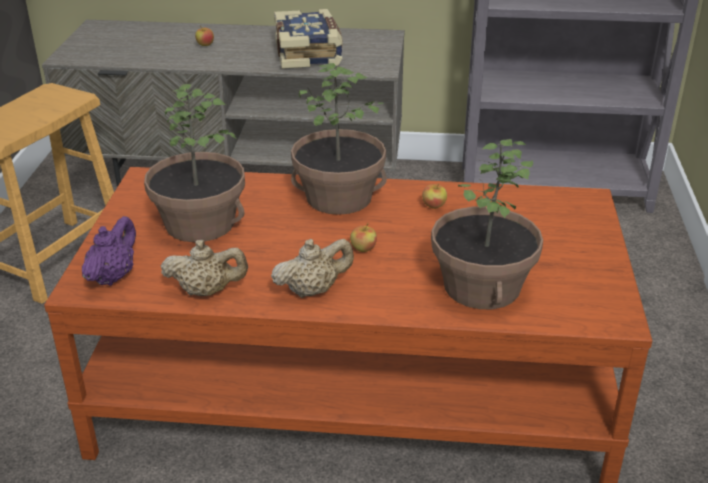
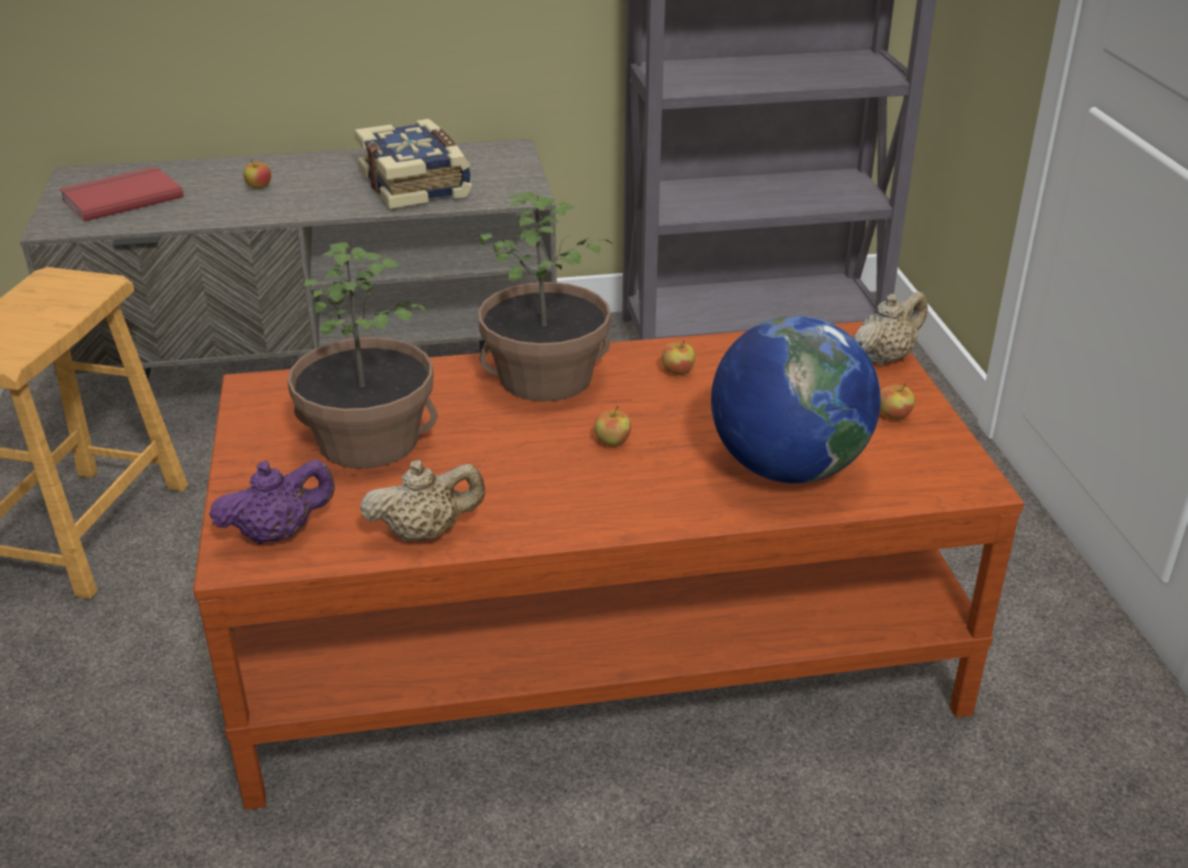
camera: 15 degrees left, 0 degrees up
purple teapot [82,216,136,286] -> purple teapot turned 60 degrees clockwise [209,459,335,545]
beige teapot [271,239,354,298] -> beige teapot moved to [854,291,927,366]
potted plant [431,139,543,309] -> globe [711,316,881,483]
none -> red book [59,166,184,222]
none -> apple [880,383,915,420]

